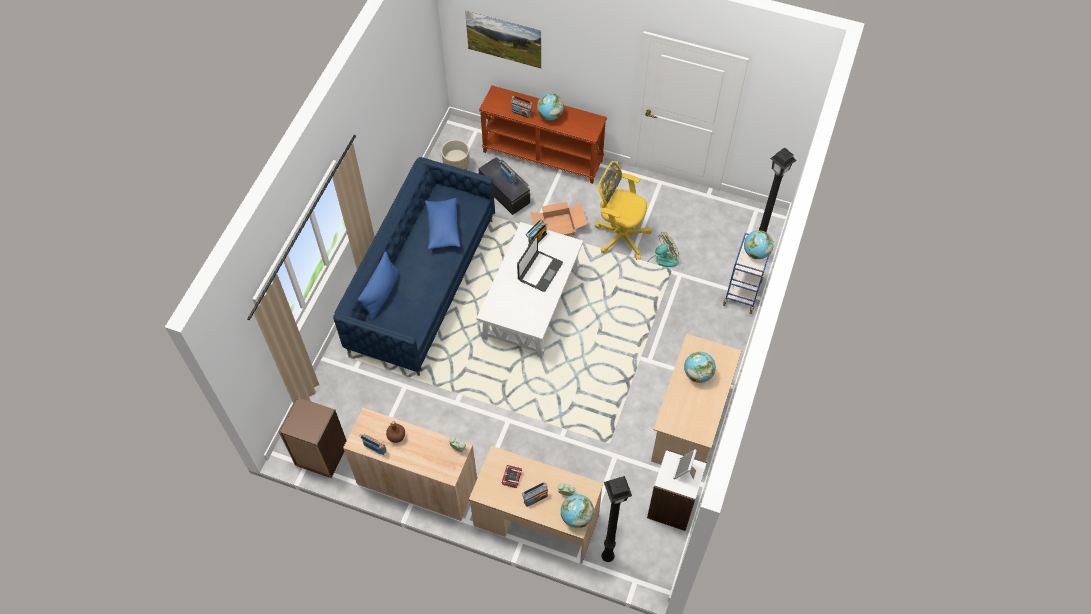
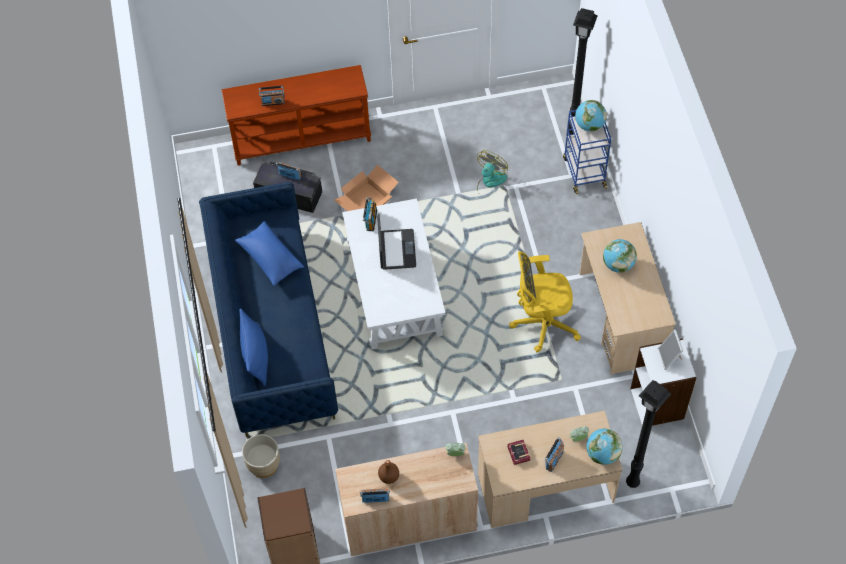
camera: 30 degrees left, 0 degrees up
beige planter [441,140,470,170] -> beige planter moved to [242,434,280,478]
picture [465,11,541,68] -> none
globe [537,93,564,120] -> none
yellow office chair [595,161,652,260] -> yellow office chair moved to [509,251,581,352]

